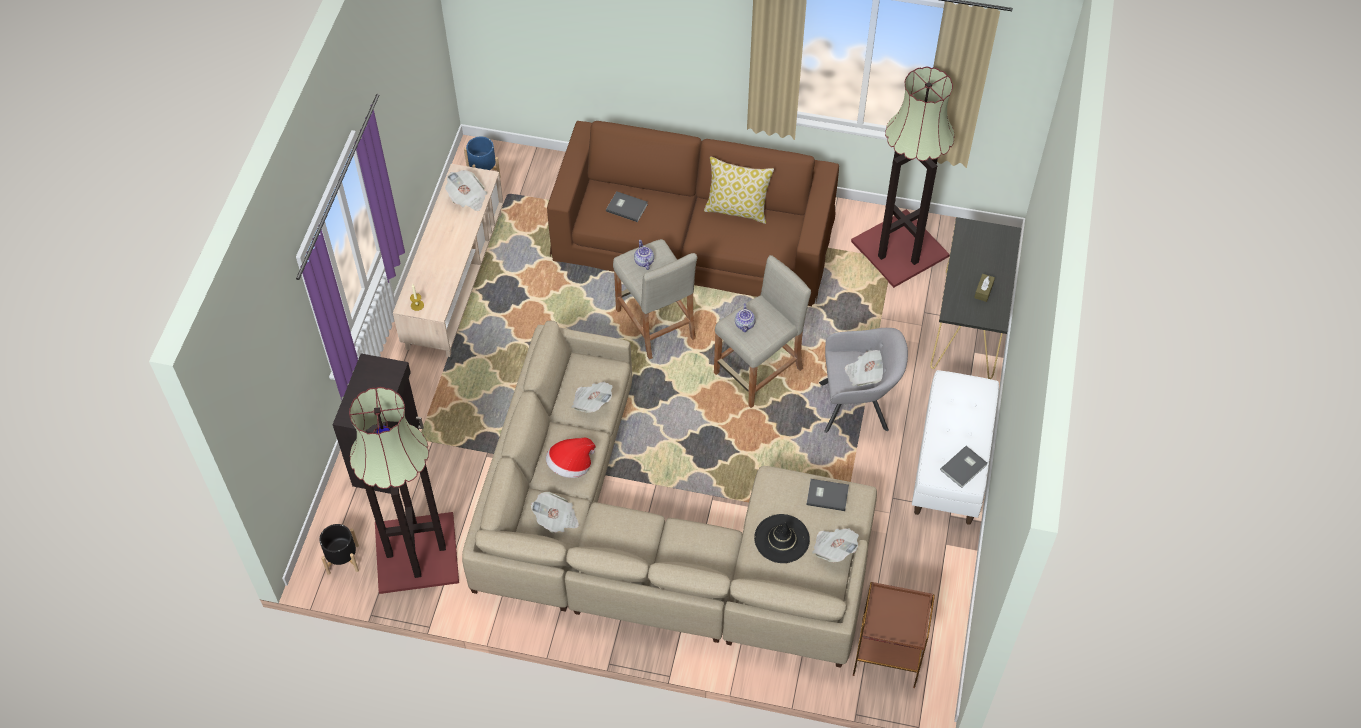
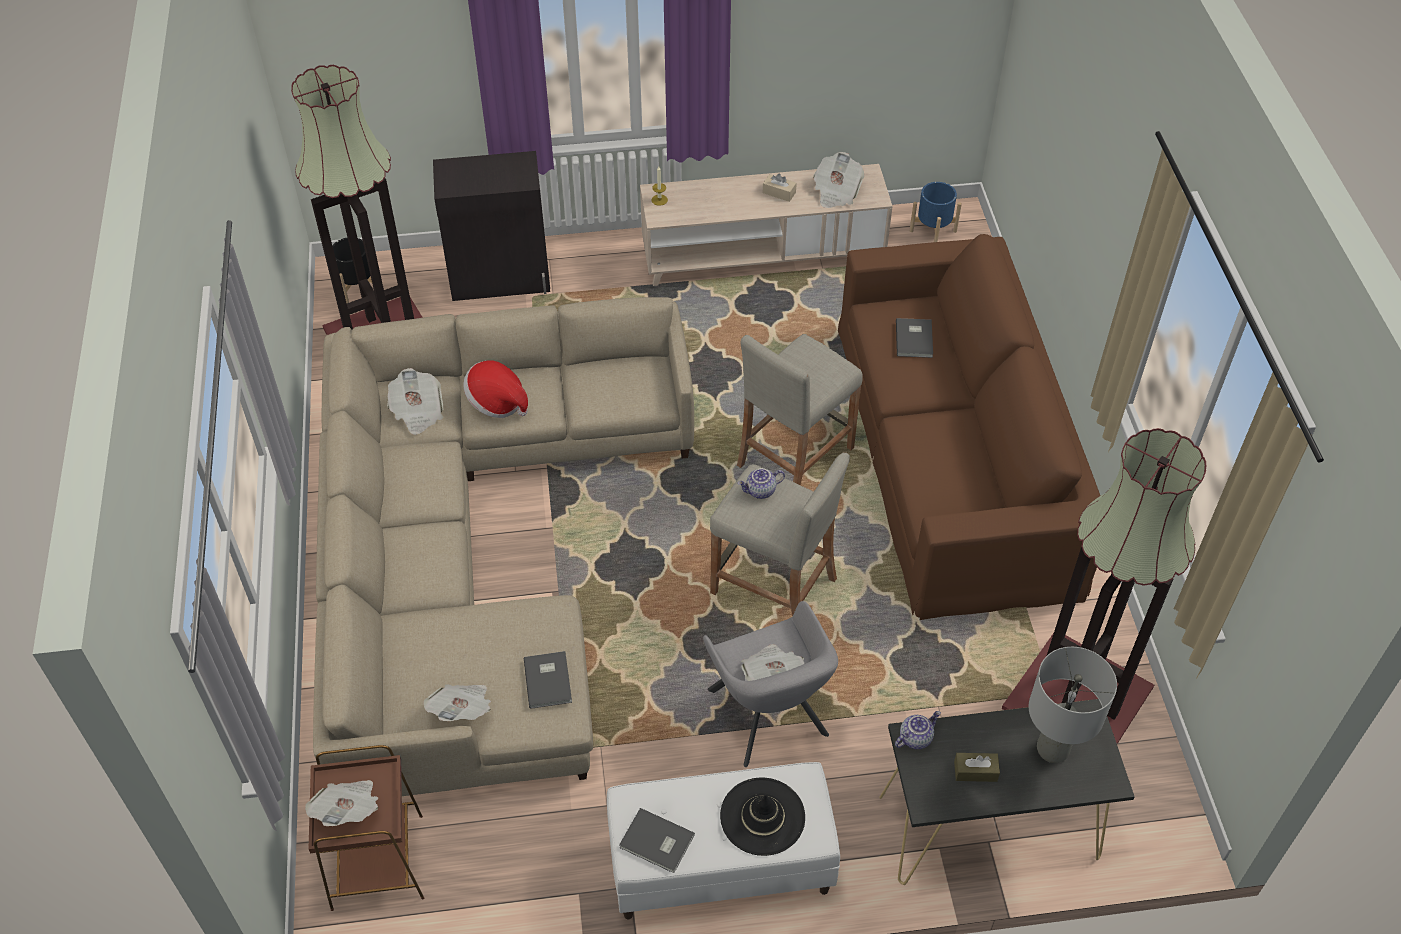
camera: 70 degrees right, 5 degrees down
newspaper [571,382,613,413] -> newspaper moved to [305,780,378,826]
teapot [634,240,654,270] -> teapot moved to [895,711,941,749]
pillow [704,156,774,224] -> none
black hat [754,514,810,563] -> black hat moved to [720,778,805,856]
none -> beige tissue box [763,174,797,202]
none -> grey table lamp [1029,647,1117,763]

